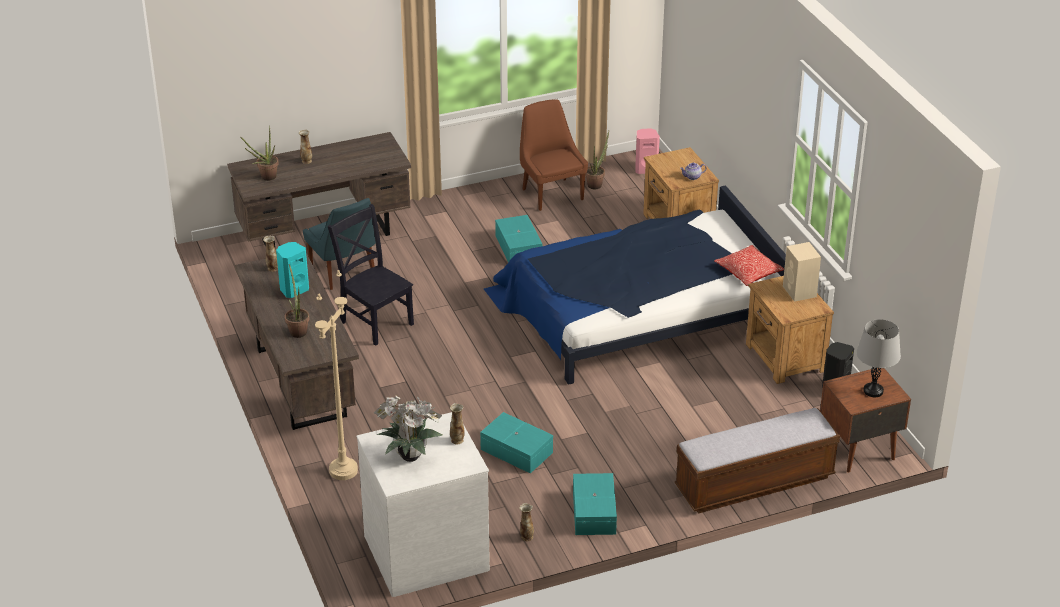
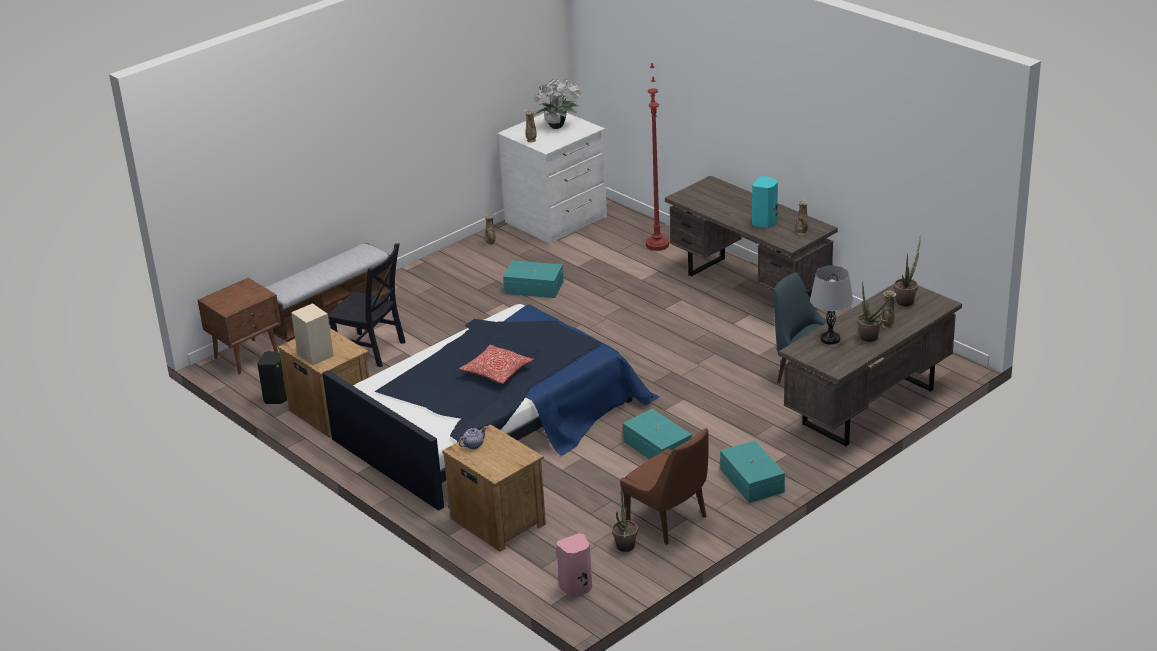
camera: 160 degrees right, 5 degrees down
potted plant [285,264,309,338] -> potted plant moved to [857,282,893,342]
beige floor lamp [315,270,358,480] -> red floor lamp [646,63,669,251]
black chair [327,204,414,346] -> black chair moved to [328,243,406,367]
turquoise storage box [573,473,617,535] -> turquoise storage box moved to [720,440,785,503]
pillow [714,245,784,286] -> pillow moved to [459,344,534,384]
grey table lamp [856,319,901,397] -> grey table lamp moved to [810,265,853,344]

